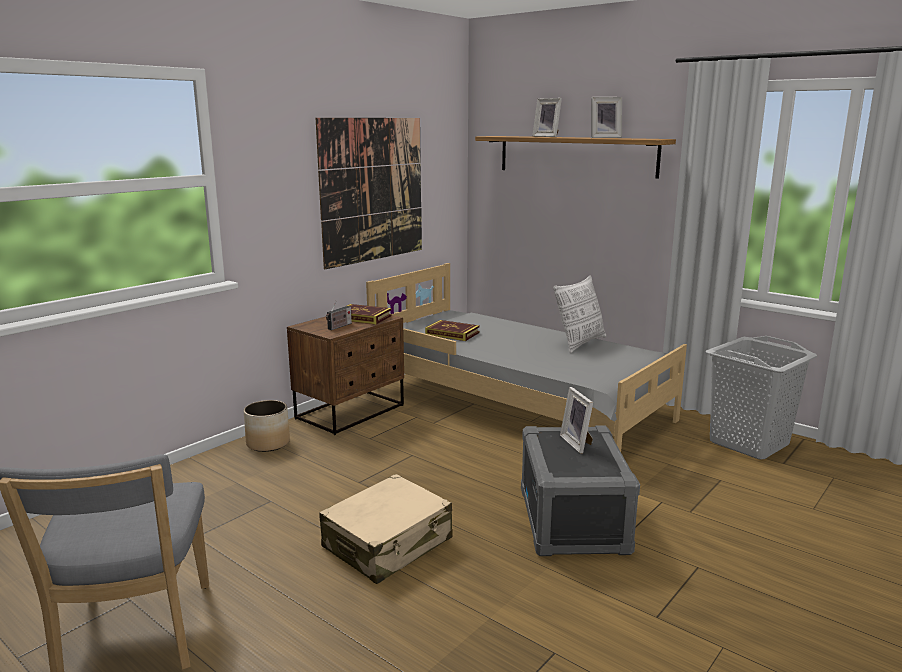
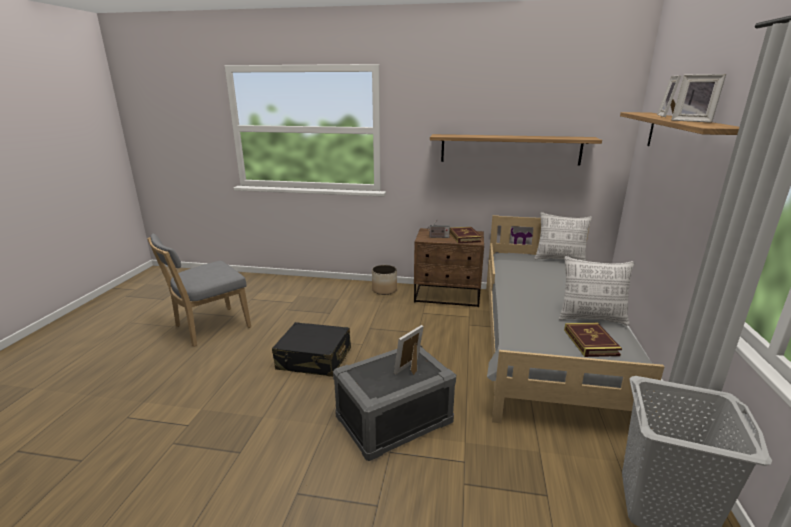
camera: 60 degrees right, 5 degrees up
picture [316,118,422,269] -> shelf [430,134,602,165]
beige suitcase [319,474,453,584] -> black suitcase [272,322,351,377]
book [425,320,480,341] -> book moved to [564,323,622,357]
none -> pillow [535,212,592,261]

